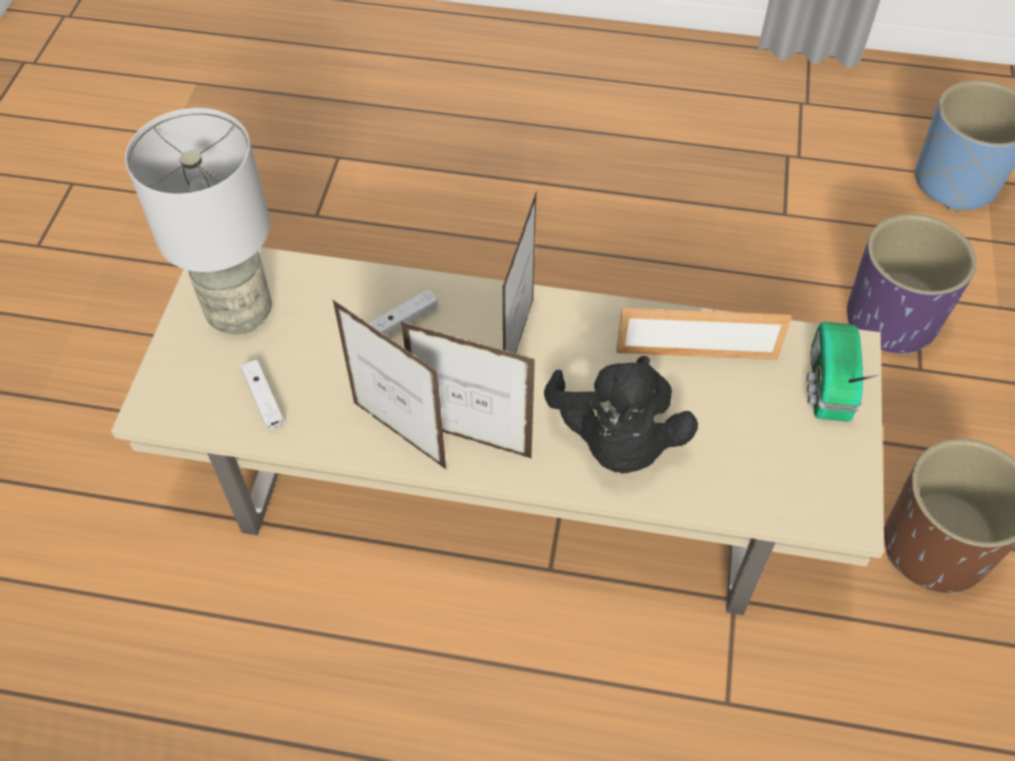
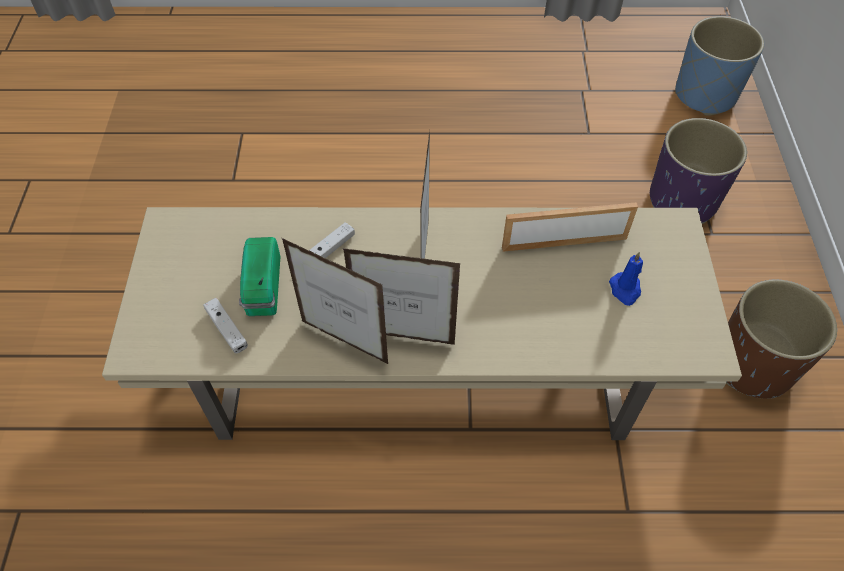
camera: 10 degrees left, 0 degrees up
grey table lamp [125,108,272,334] -> none
black plush toy [544,356,698,474] -> none
radio [807,322,879,422] -> radio moved to [239,237,280,316]
none -> blue candle [609,252,643,306]

